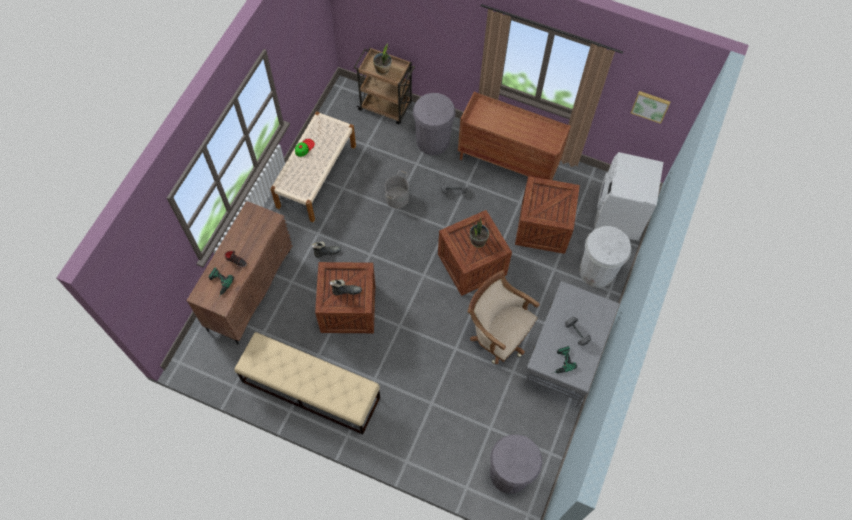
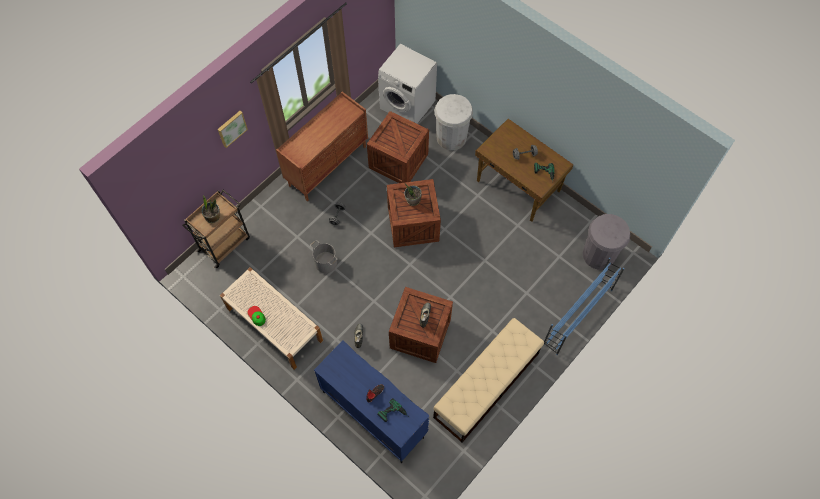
camera: 70 degrees left, 0 degrees up
brown dresser [187,201,293,344] -> blue dresser [314,341,430,463]
grey trash can [413,93,456,155] -> none
office chair [467,270,540,364] -> none
grey desk [524,281,620,408] -> brown desk [475,119,573,222]
picture [631,91,670,124] -> picture moved to [218,111,248,148]
none -> blue shoe rack [544,257,625,355]

